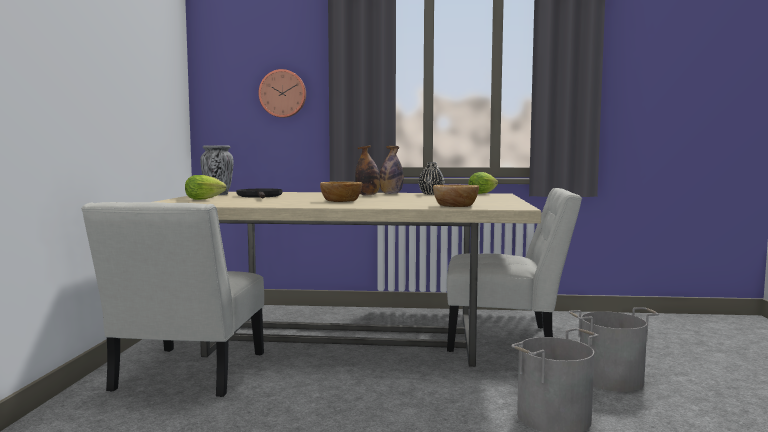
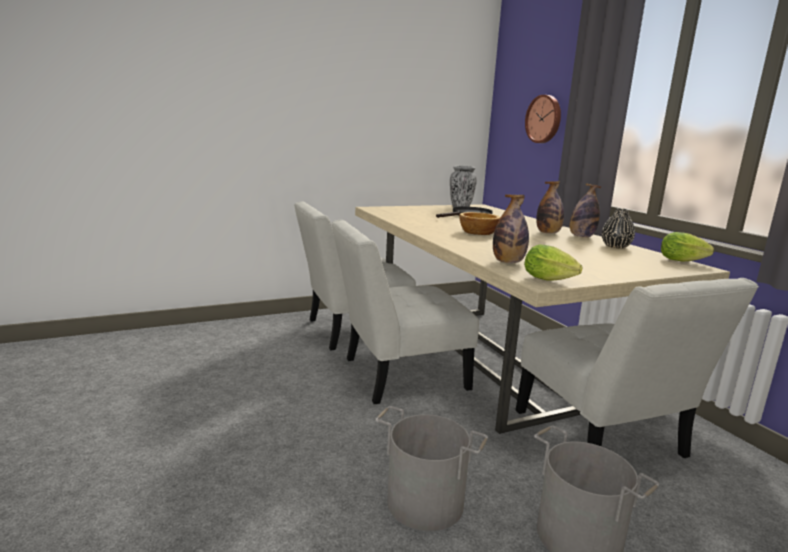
camera: 60 degrees right, 10 degrees up
lettuce [185,175,226,200] -> lettuce moved to [524,245,582,281]
bowl [433,185,479,207] -> bottle [493,195,529,263]
none -> white chair [331,220,479,404]

